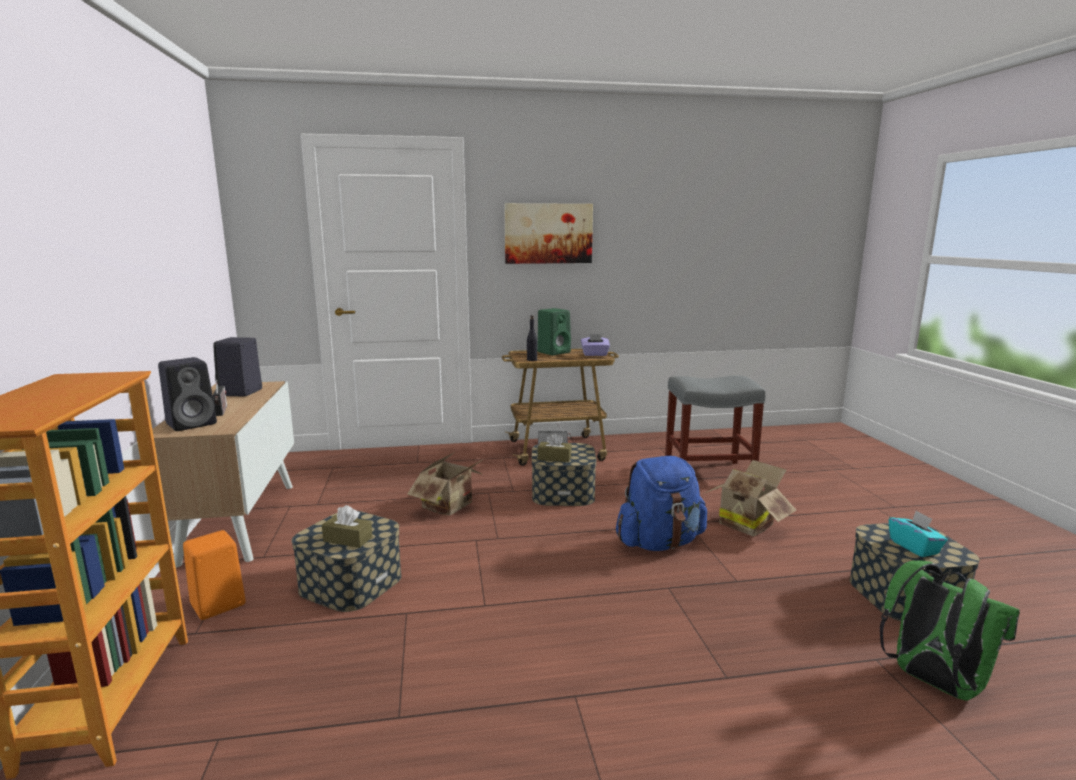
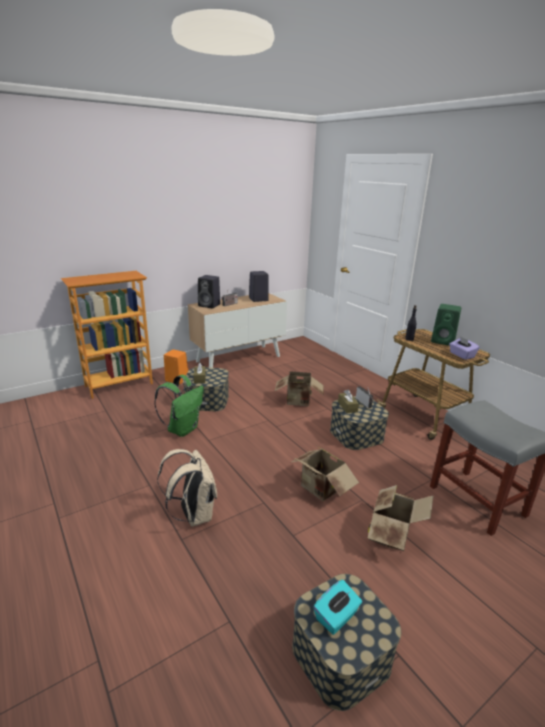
camera: 65 degrees right, 10 degrees up
picture [504,203,593,264] -> none
blue backpack [616,456,707,551] -> cardboard box [292,445,359,501]
green backpack [880,560,1020,701] -> green backpack moved to [154,375,204,437]
none -> beige backpack [157,449,217,527]

